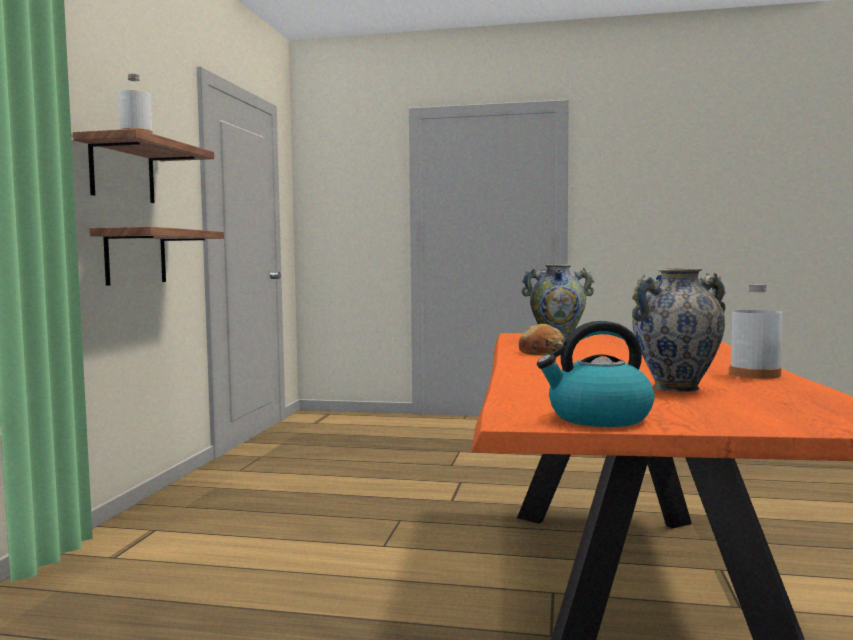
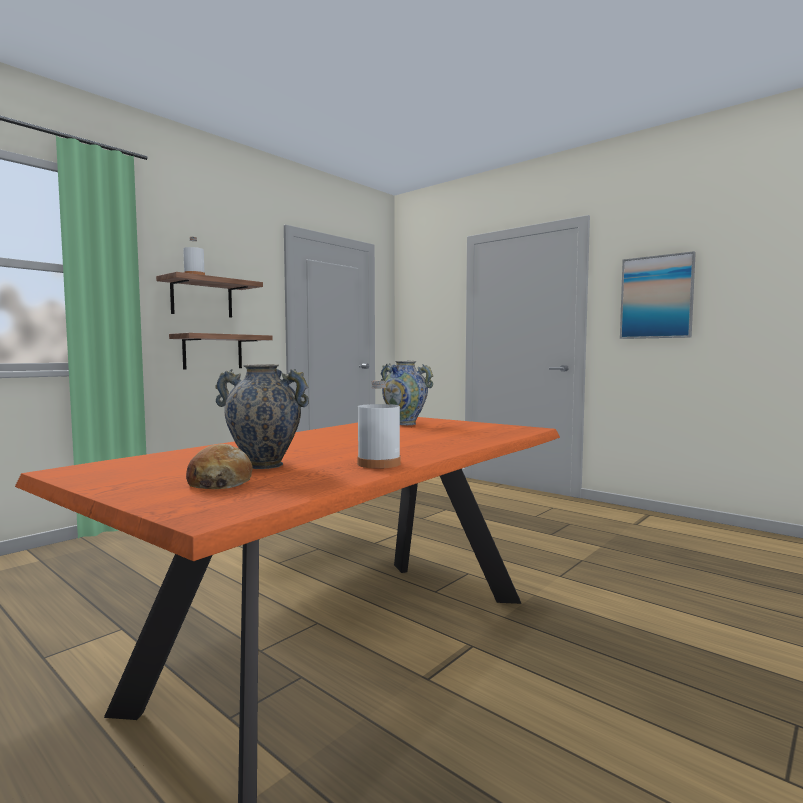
camera: 30 degrees right, 0 degrees up
bread [519,324,565,355] -> bread moved to [186,444,252,489]
kettle [537,321,655,427] -> none
none -> picture [620,251,696,339]

